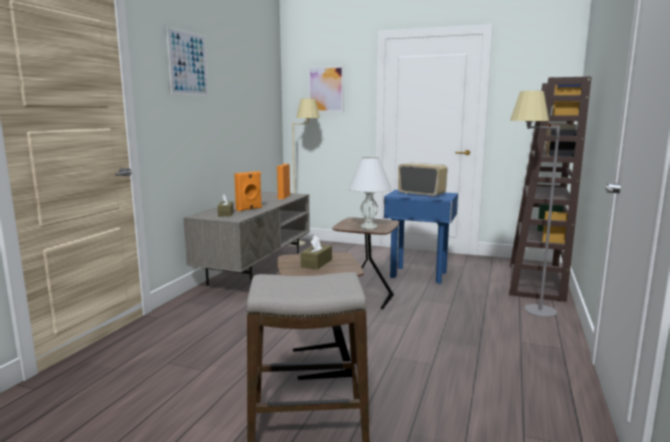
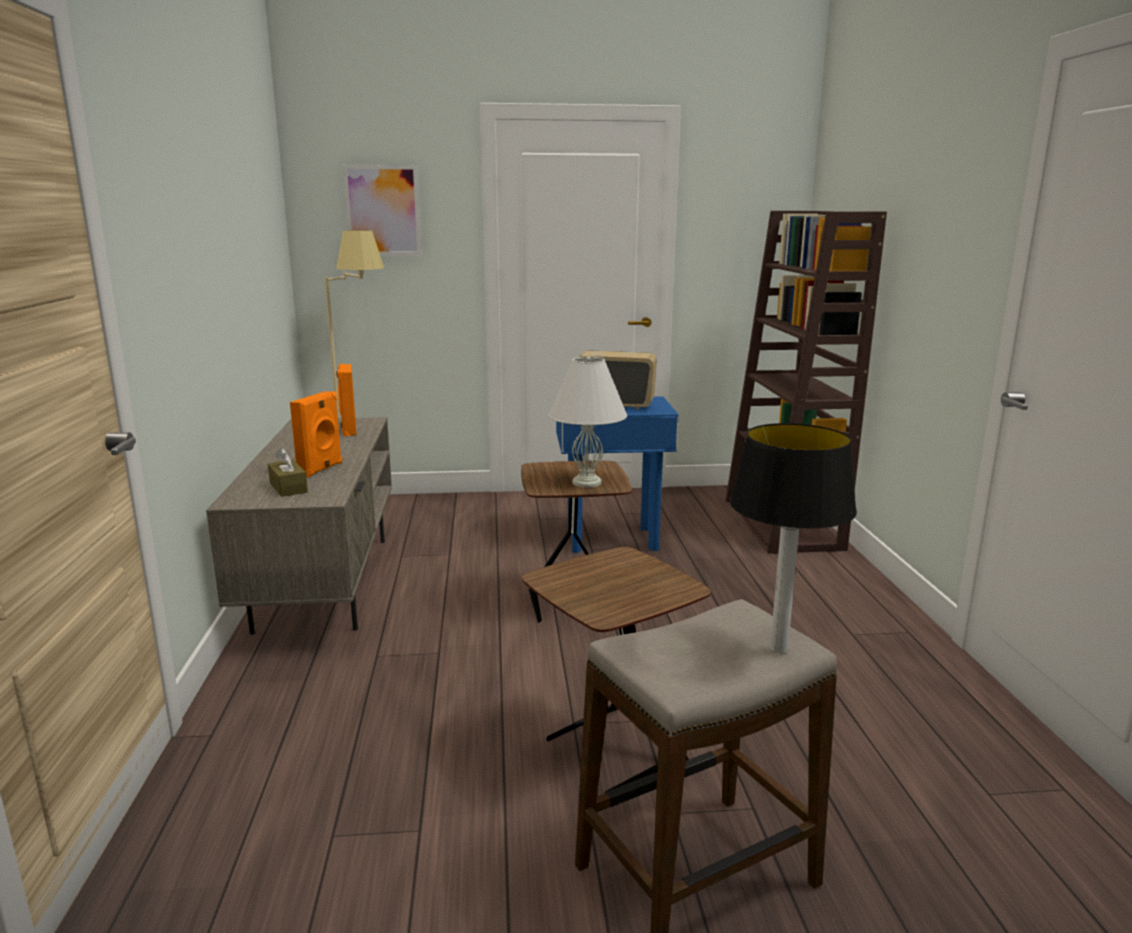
camera: 25 degrees left, 5 degrees up
picture [166,26,209,96] -> none
brown tissue box [301,235,332,269] -> none
grey floor lamp [510,91,560,317] -> none
none -> table lamp [730,423,857,653]

